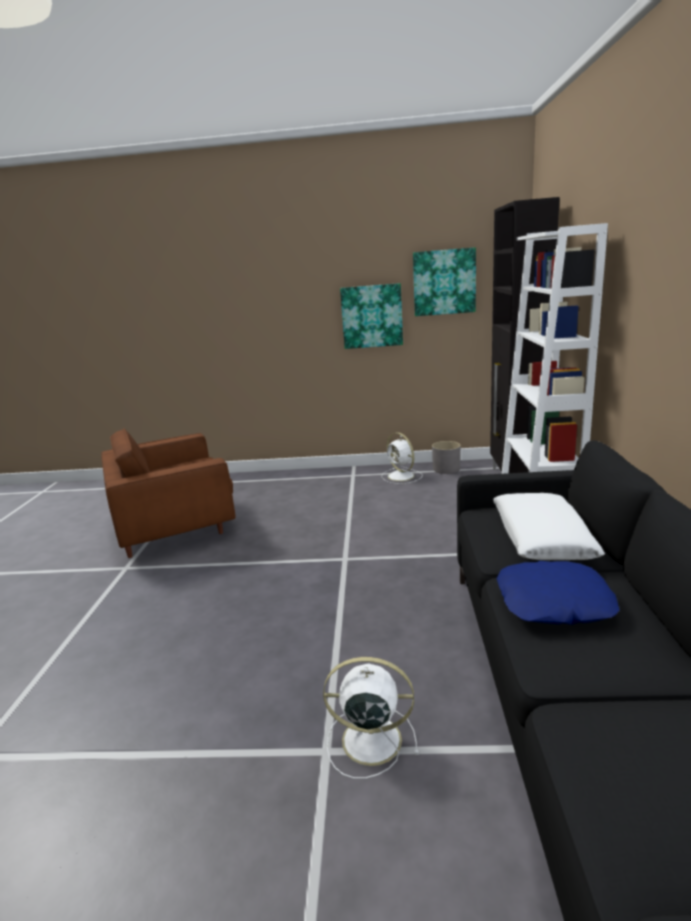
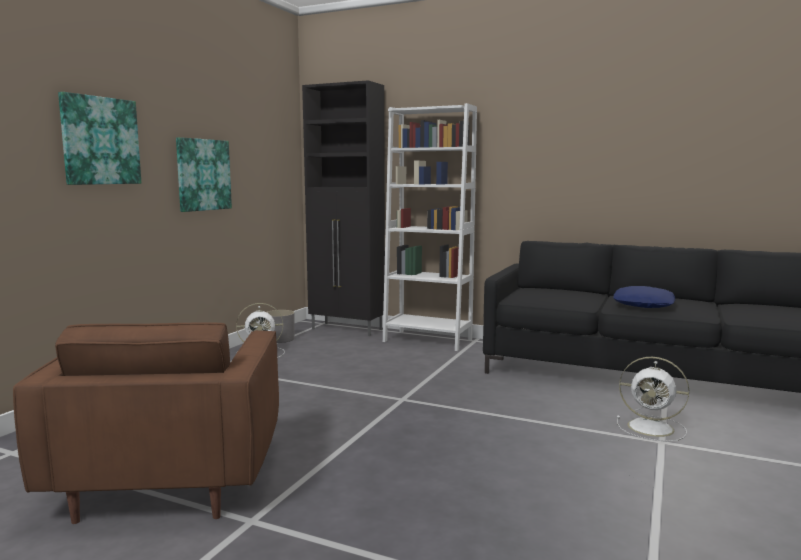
camera: 70 degrees left, 10 degrees down
white fan [323,657,419,779] -> white fan turned 90 degrees counterclockwise [617,357,689,442]
picture [413,247,476,316] -> picture moved to [58,92,141,185]
white pillow [493,493,605,560] -> none

